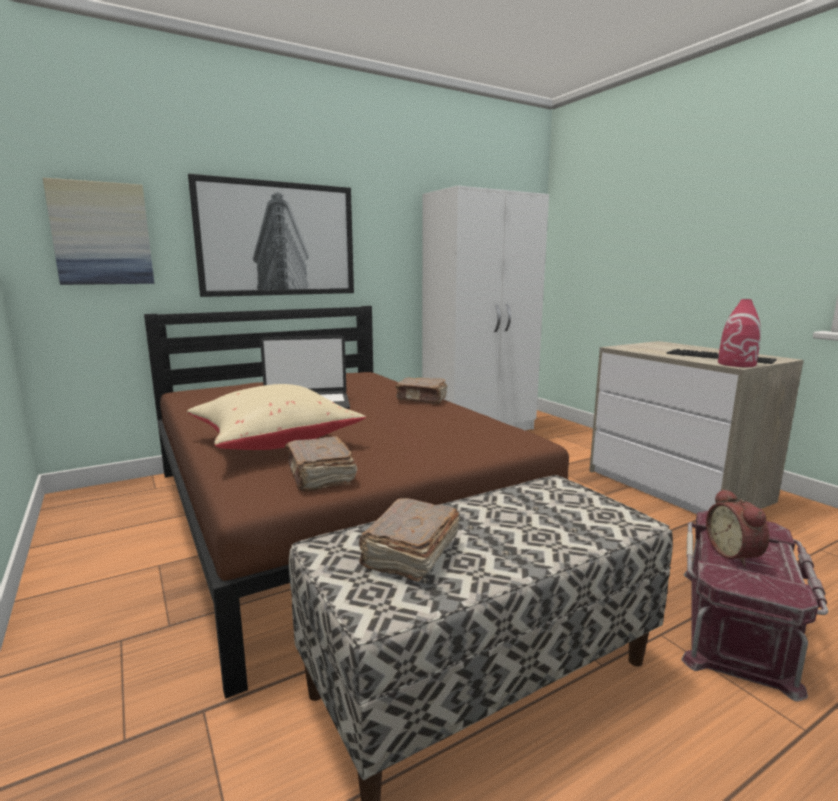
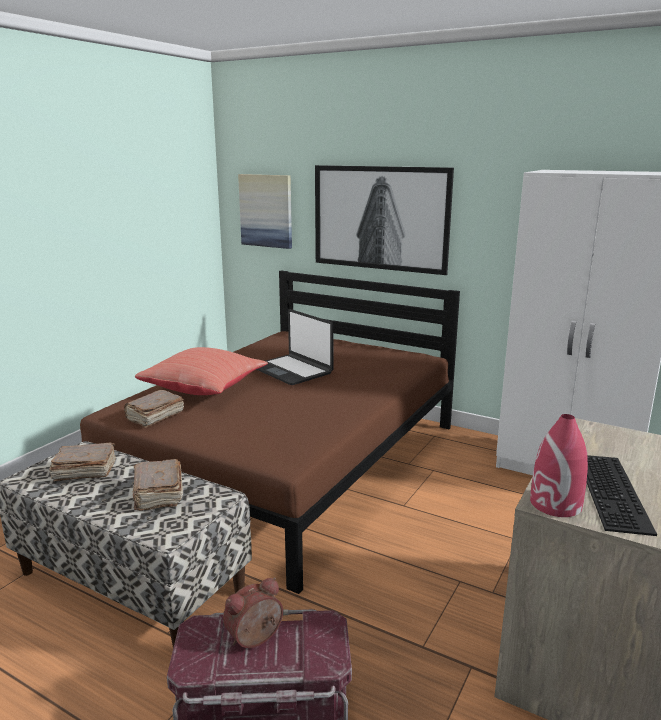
camera: 60 degrees right, 5 degrees up
beige pillow [187,384,366,450] -> red pillow [135,347,268,395]
brown book [395,378,447,404] -> brown book moved to [133,459,183,511]

